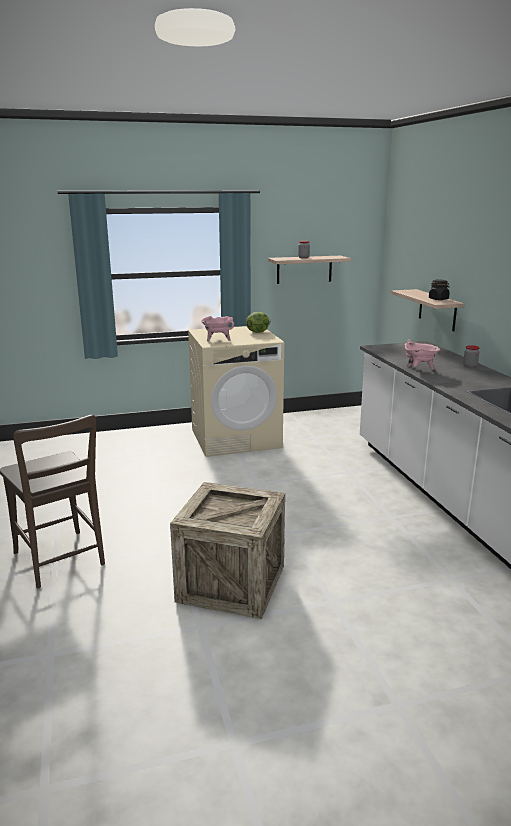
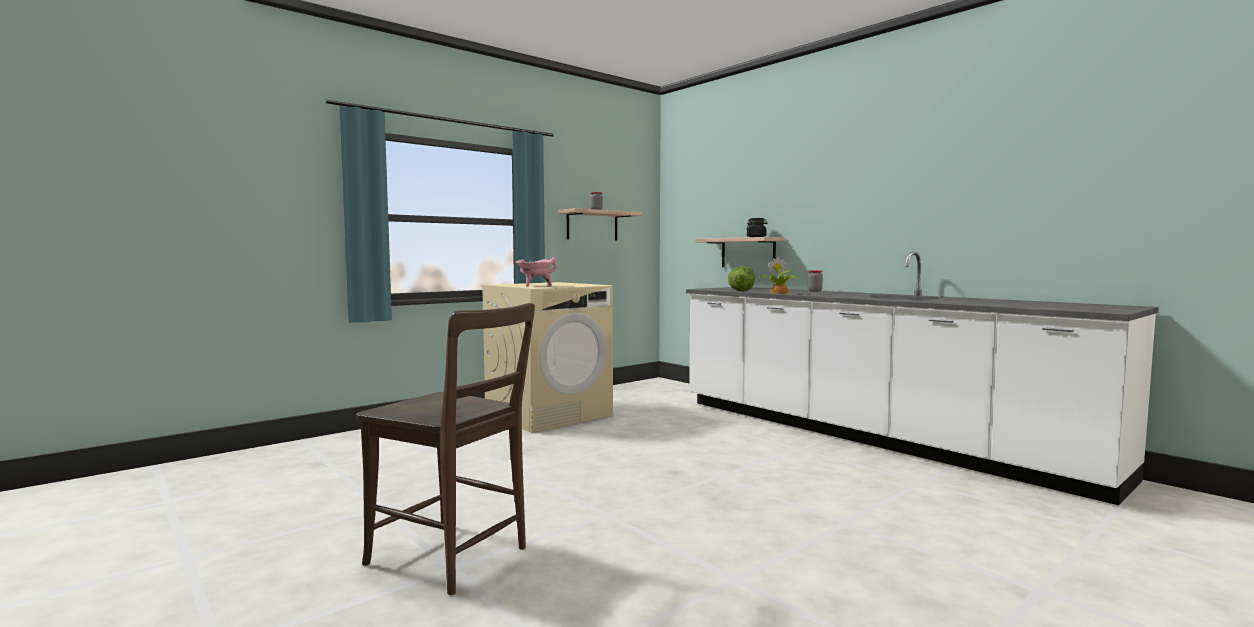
camera: 25 degrees left, 15 degrees down
crate [170,482,285,619] -> none
lettuce [246,312,270,333] -> lettuce moved to [728,266,755,291]
pink cooking pot [404,339,440,370] -> potted plant [759,257,797,294]

